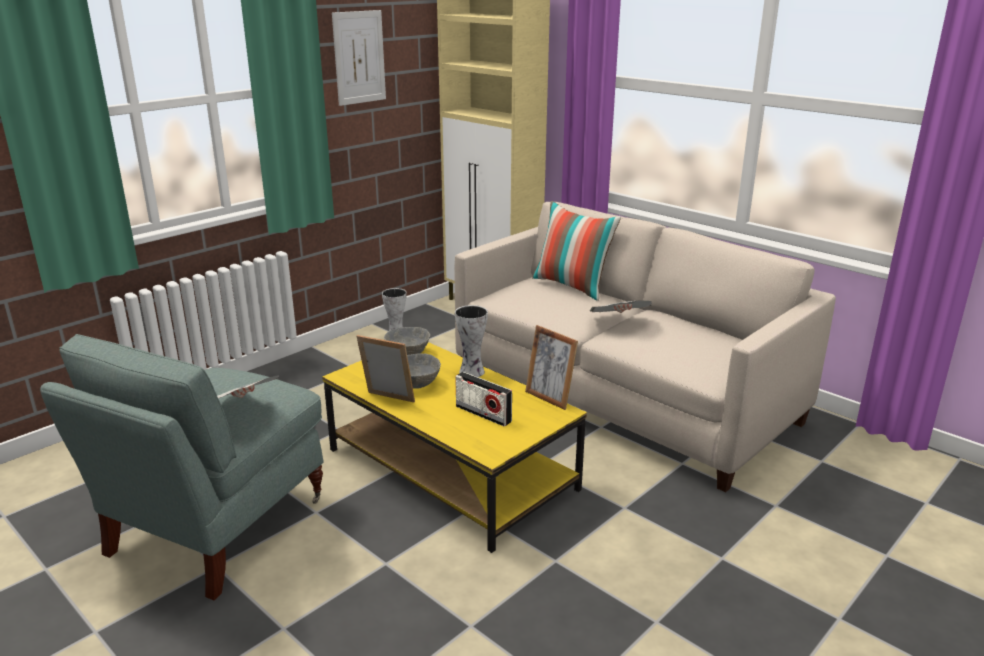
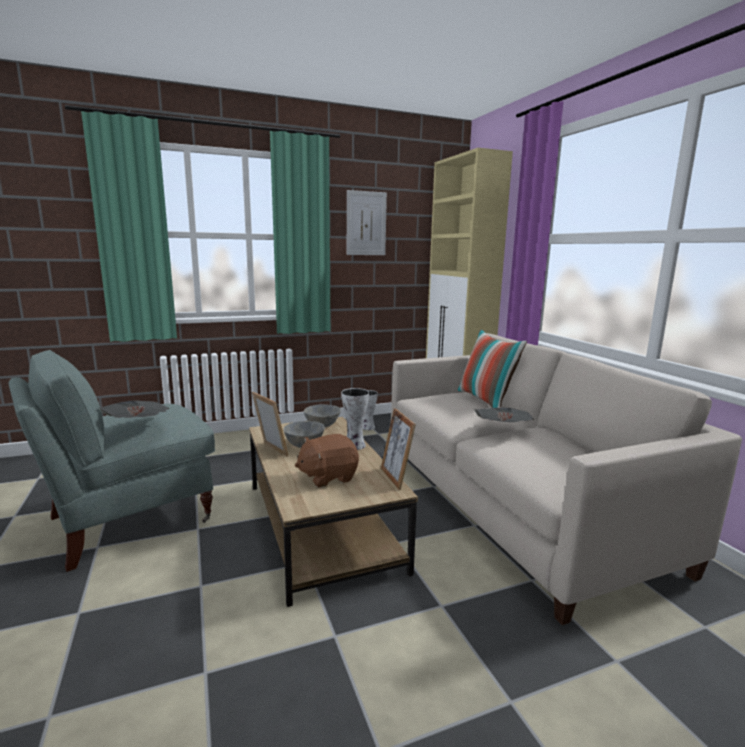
camera: 25 degrees right, 10 degrees down
yellow coffee table [322,342,587,553] -> brown coffee table [249,417,418,607]
radio [455,372,512,426] -> brown plush toy [295,434,359,487]

